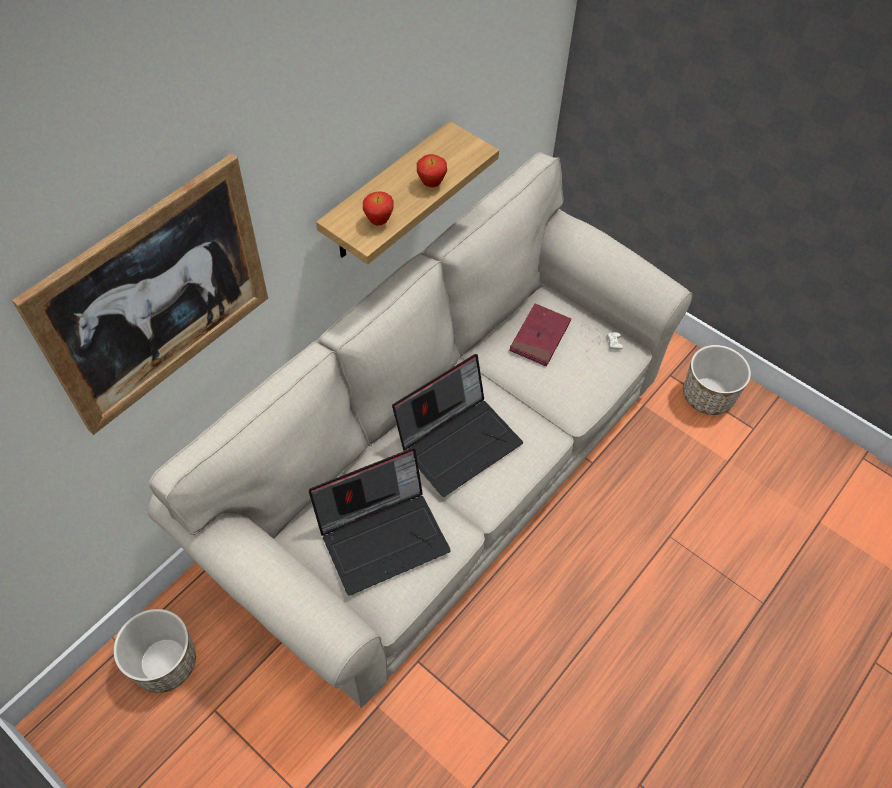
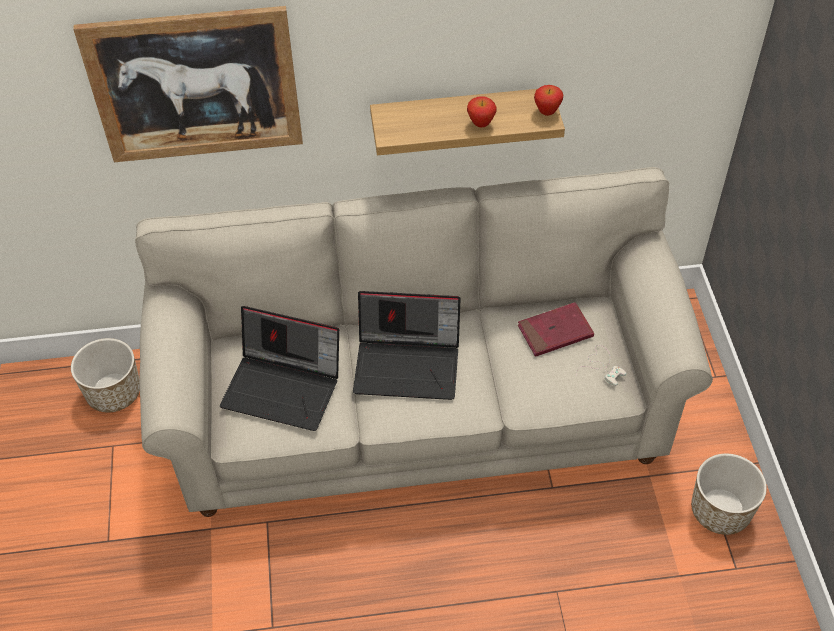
camera: 45 degrees right, 5 degrees down
apple [363,191,394,226] -> apple moved to [534,85,563,116]

